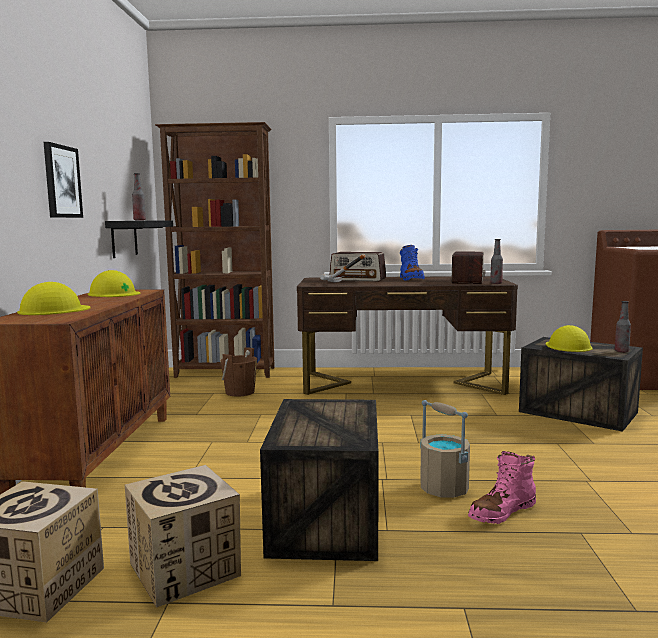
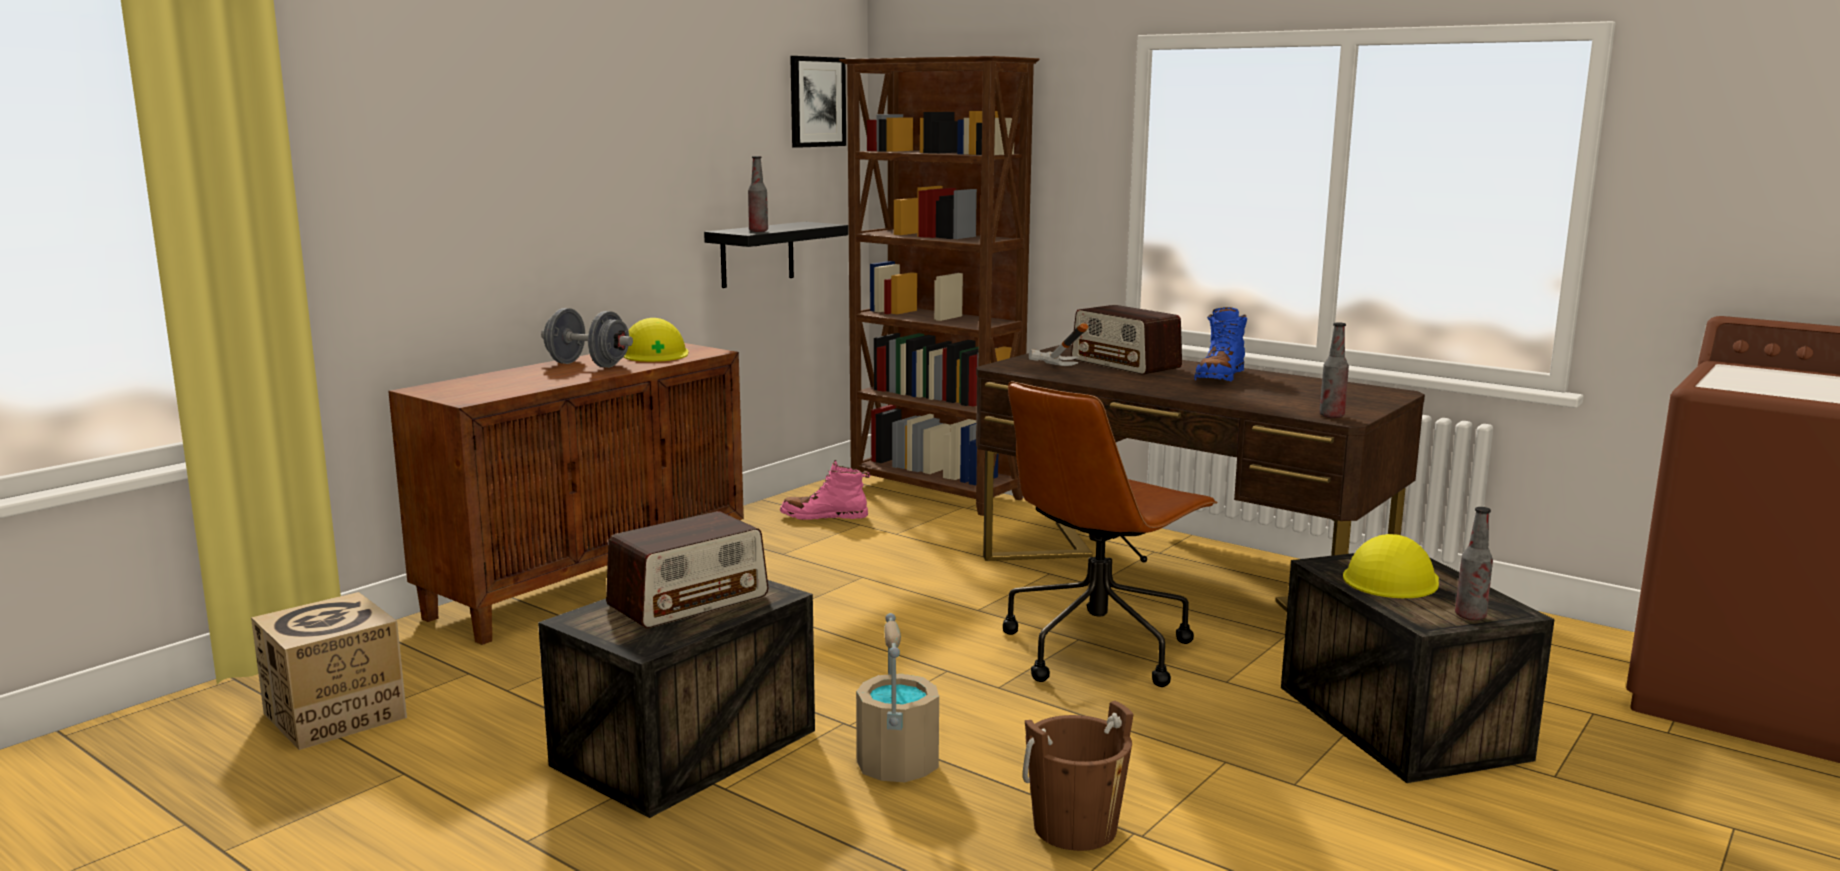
camera: 35 degrees right, 5 degrees up
yellow hard hat [17,282,91,315] -> none
picture [44,142,83,218] -> picture moved to [790,56,846,148]
cardboard box [125,465,241,608] -> none
brown bucket [221,347,257,397] -> brown bucket moved to [1023,700,1134,851]
radio [451,252,486,284] -> radio moved to [606,511,769,628]
pink boot [468,451,536,524] -> pink boot moved to [780,460,870,520]
none -> grey dumbbell [541,308,633,368]
none -> brown office chair [1003,381,1217,687]

